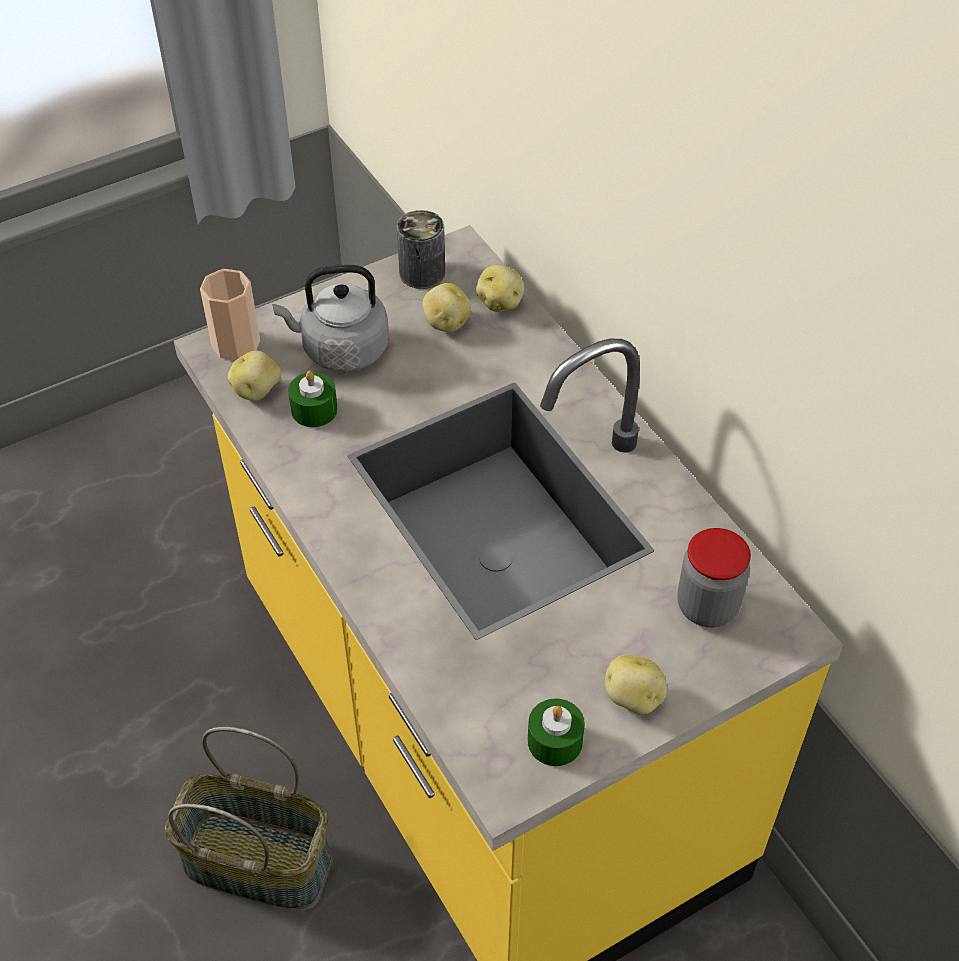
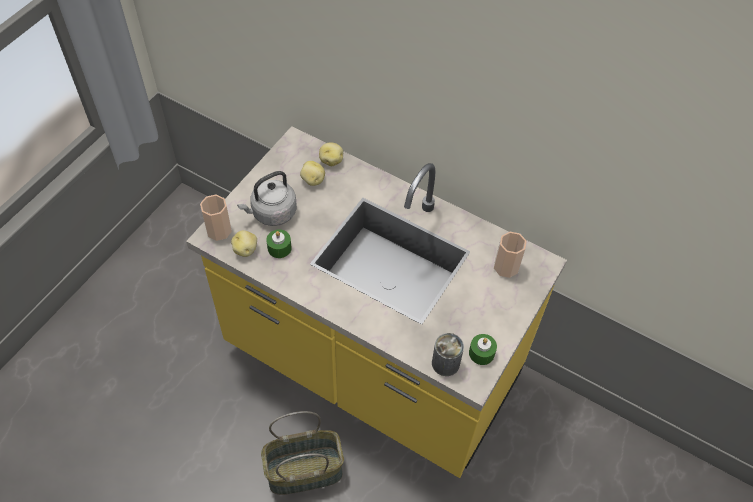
camera: 30 degrees left, 5 degrees up
can [397,210,445,289] -> can moved to [432,333,464,376]
potato [605,654,667,715] -> none
jar [677,528,751,627] -> cup [494,232,527,278]

